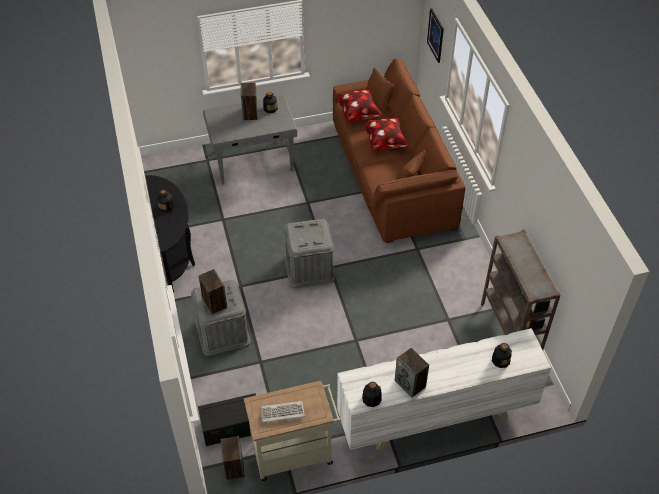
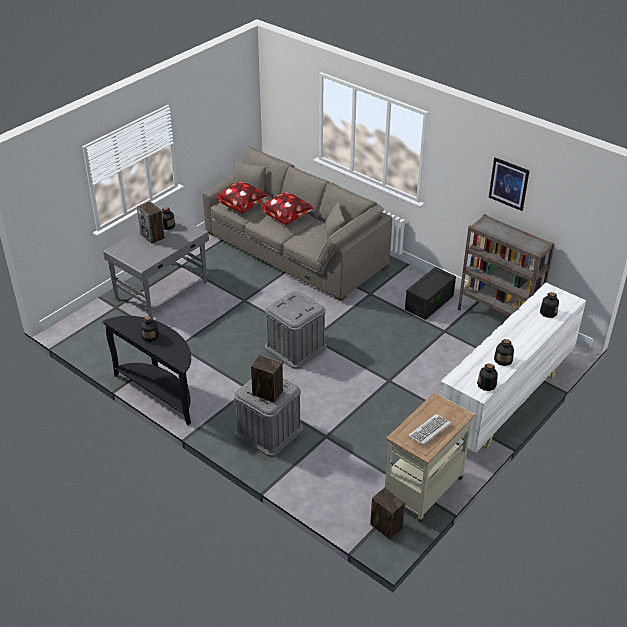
camera: 35 degrees left, 10 degrees down
black storage box [198,393,256,446] -> black storage box moved to [405,267,456,320]
brown sofa [333,58,466,243] -> grey sofa [202,147,392,301]
speaker [395,348,429,398] -> bottle [494,339,514,366]
picture [427,8,444,63] -> picture moved to [489,157,529,211]

